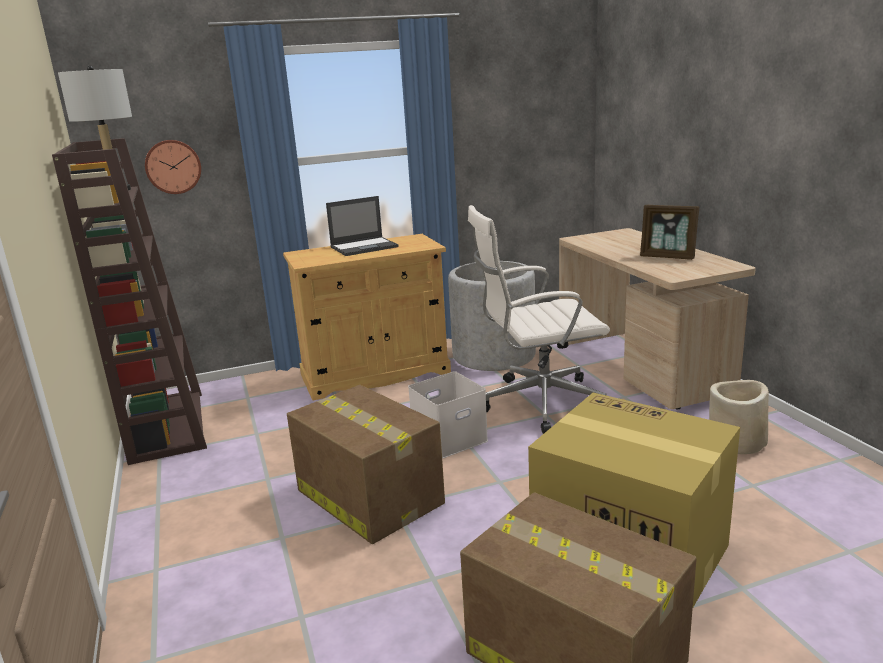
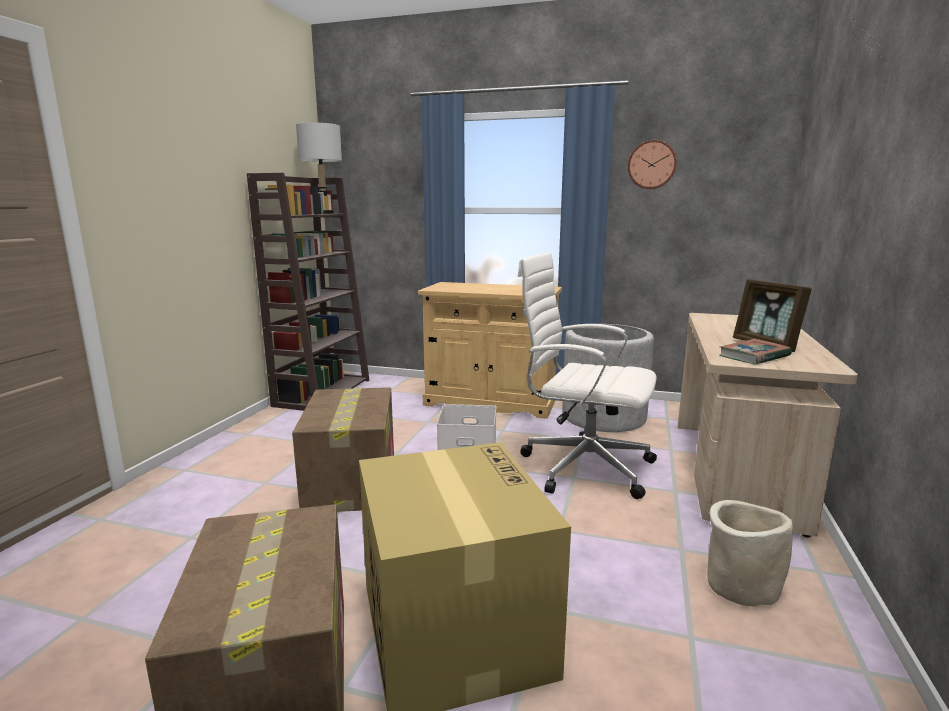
camera: 35 degrees right, 5 degrees down
wall clock [145,140,201,194] -> wall clock moved to [628,140,677,189]
laptop [326,196,399,256] -> none
none -> book [719,339,792,364]

